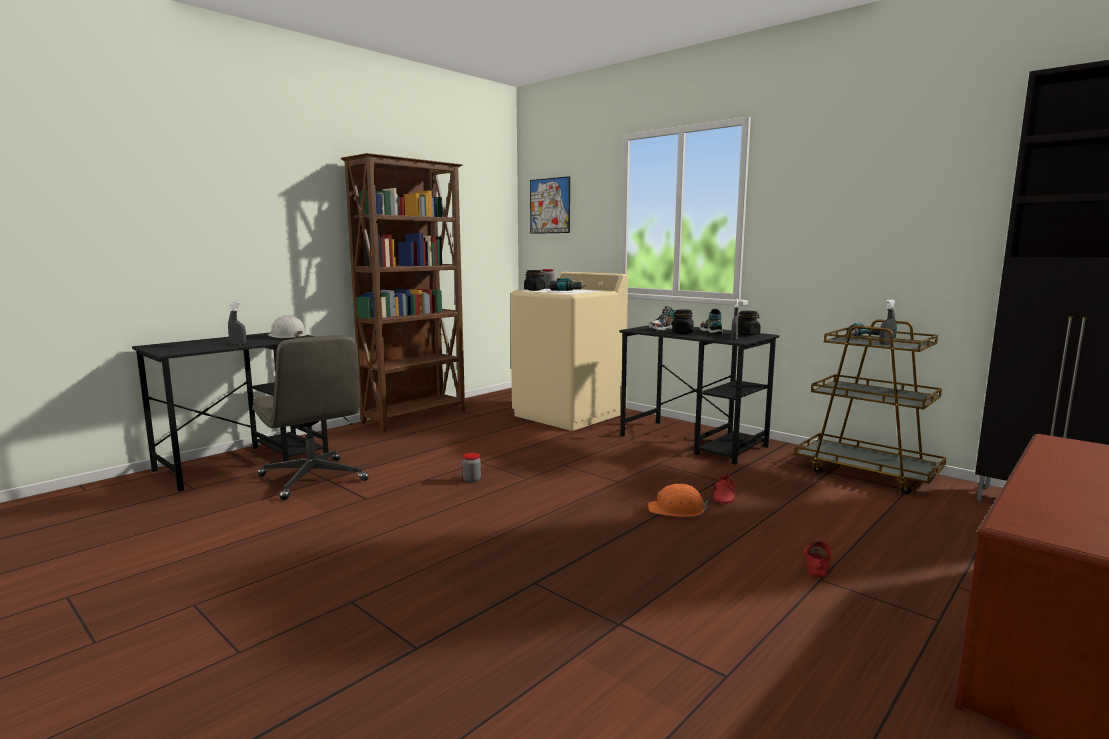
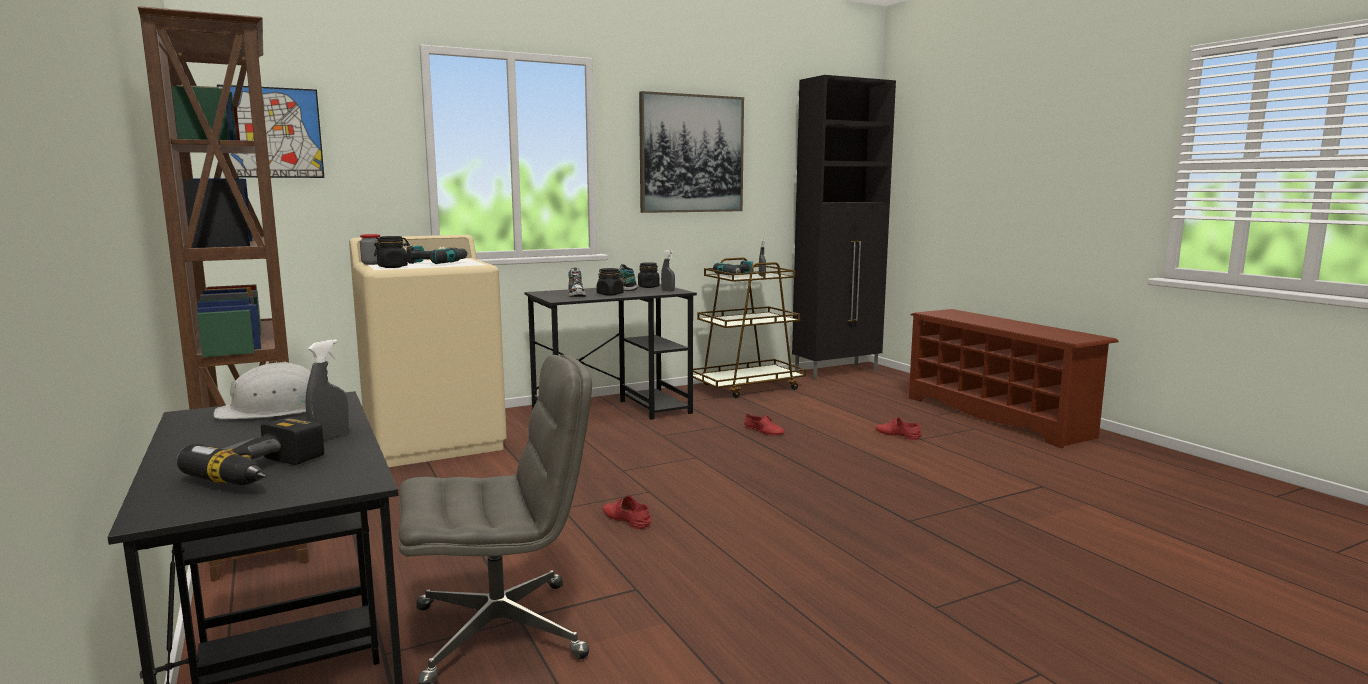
camera: 70 degrees left, 0 degrees up
jar [462,453,481,482] -> red shoe [603,495,651,529]
orange hard hat [648,484,708,517] -> none
none -> power drill [176,417,324,485]
none -> picture [639,91,744,213]

